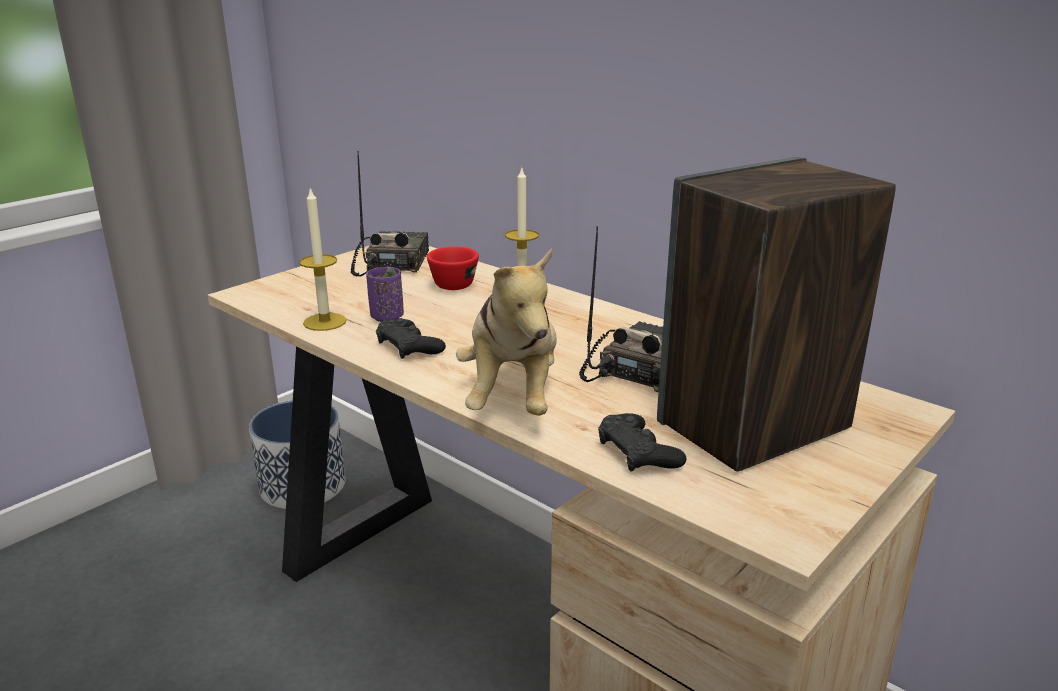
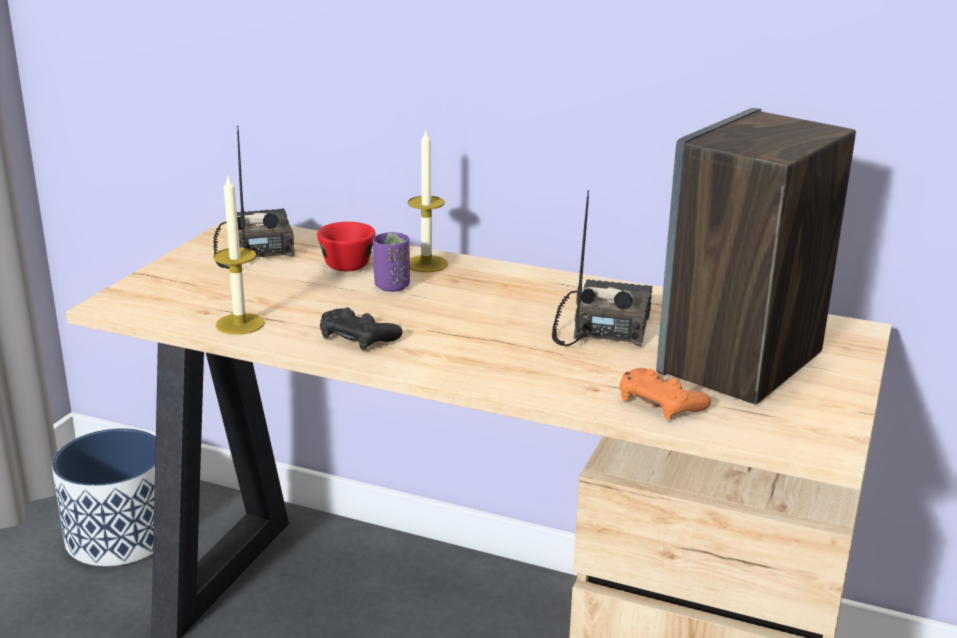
camera: 20 degrees left, 0 degrees up
purple cup [366,267,404,322] -> purple cup moved to [373,232,410,292]
plush toy [456,249,557,416] -> none
black game controller [598,413,687,472] -> orange game controller [620,368,711,420]

